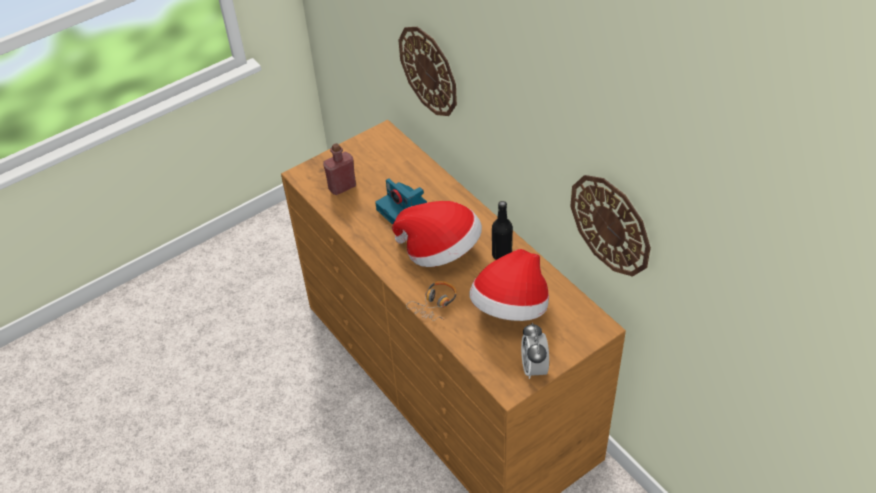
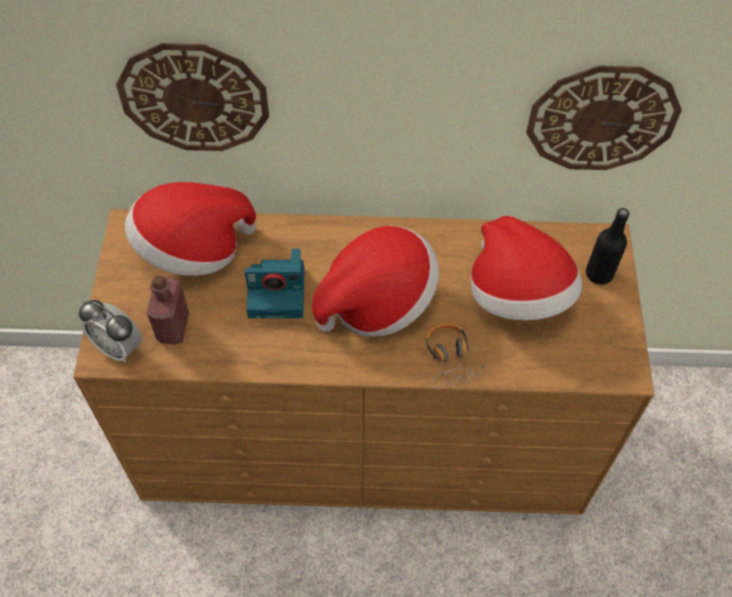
camera: 55 degrees left, 10 degrees up
black bottle [492,201,513,260] -> black bottle moved to [586,208,630,284]
alarm clock [521,323,549,379] -> alarm clock moved to [79,300,142,363]
none -> hat [125,182,256,276]

